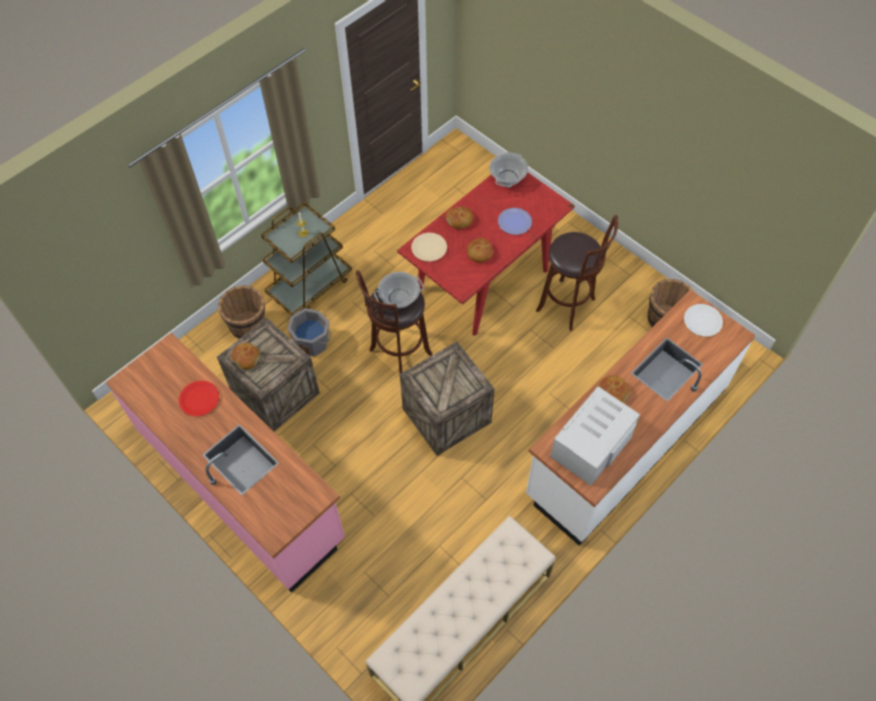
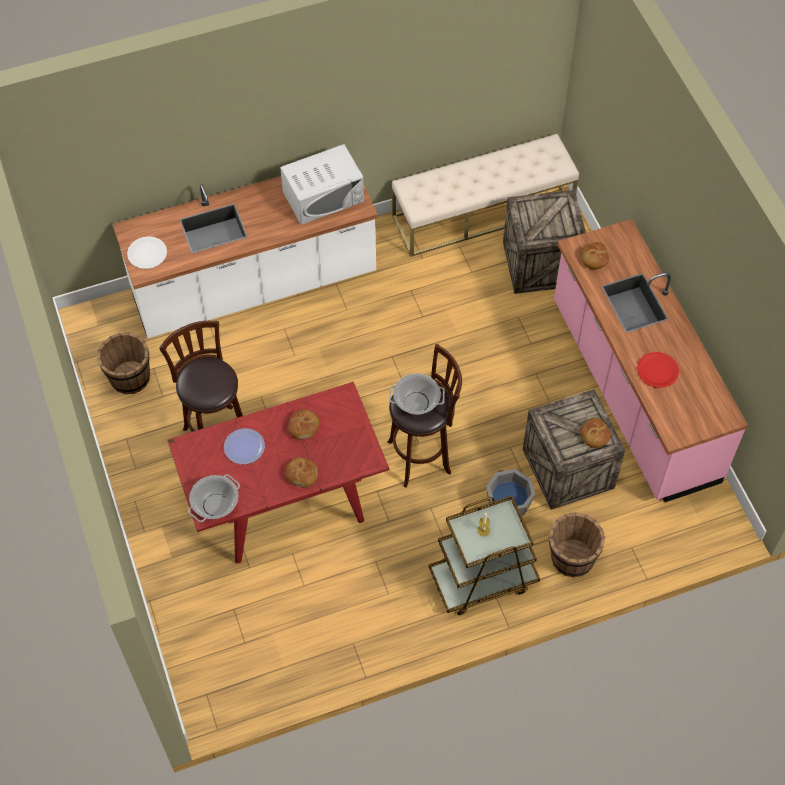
camera: 155 degrees left, 0 degrees up
crate [400,341,495,456] -> crate moved to [503,190,586,294]
beige plate [411,233,447,262] -> none
bread [599,376,630,403] -> bread moved to [580,242,609,269]

